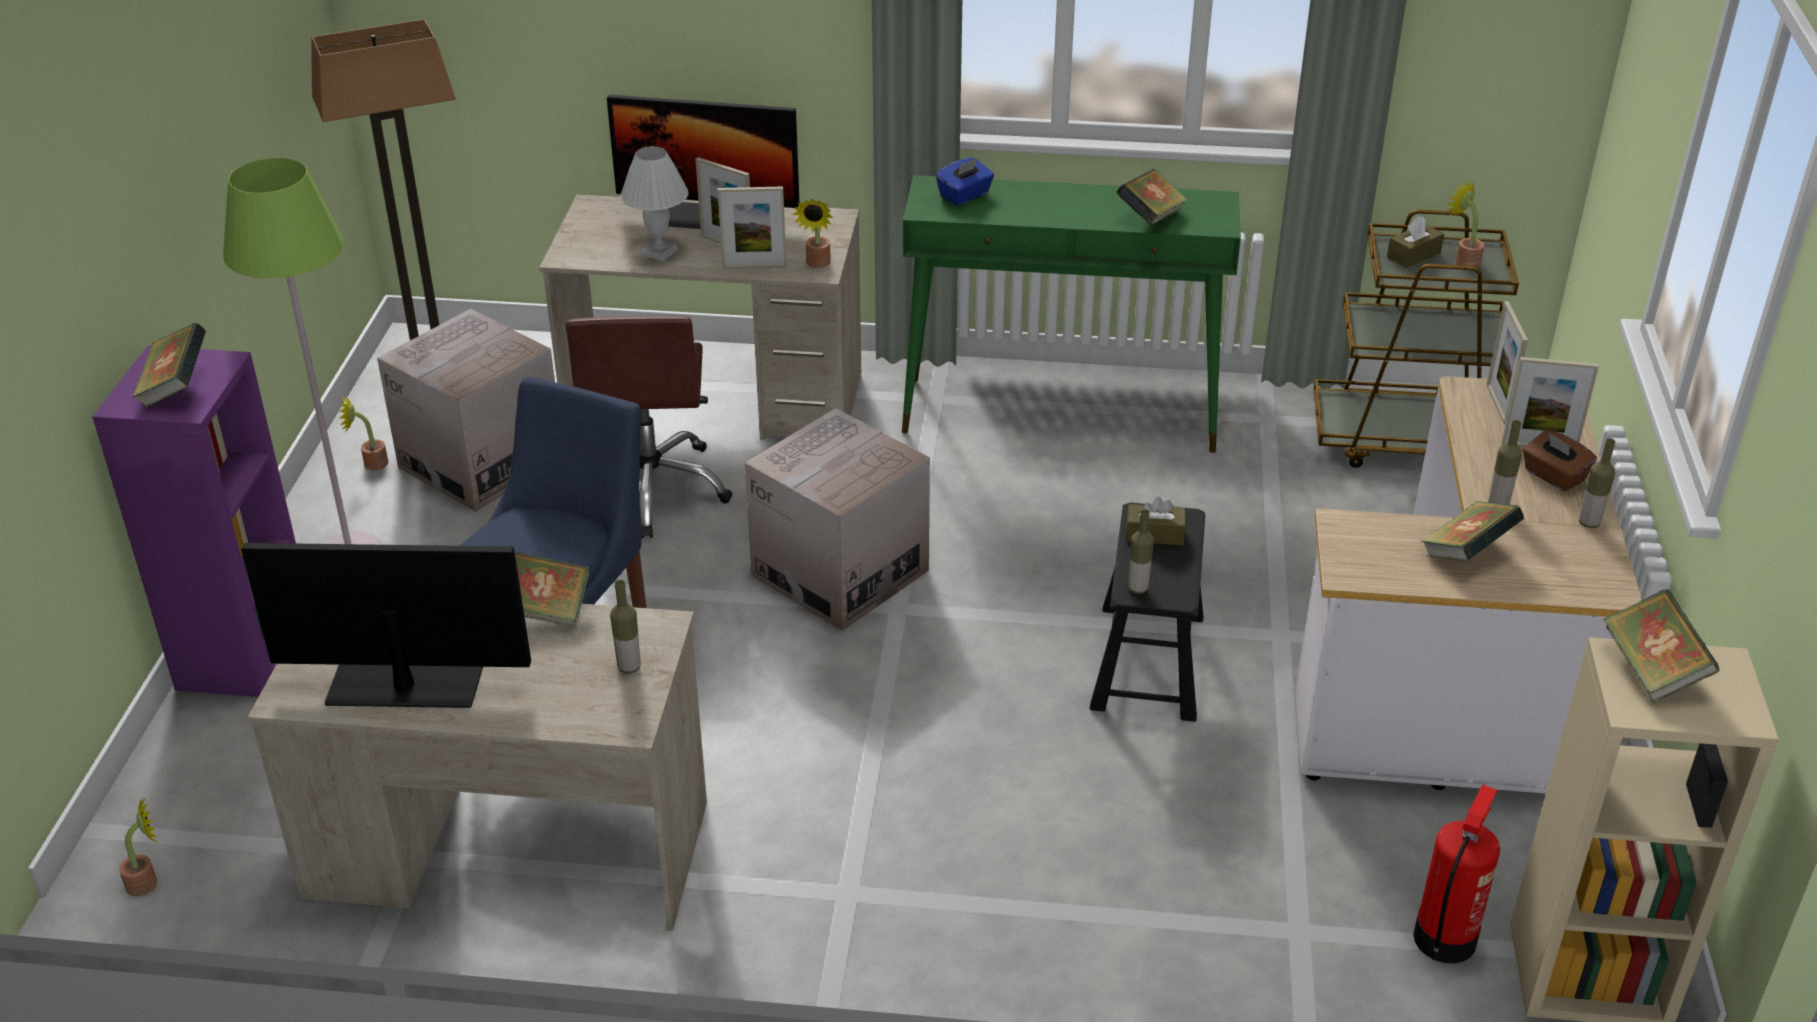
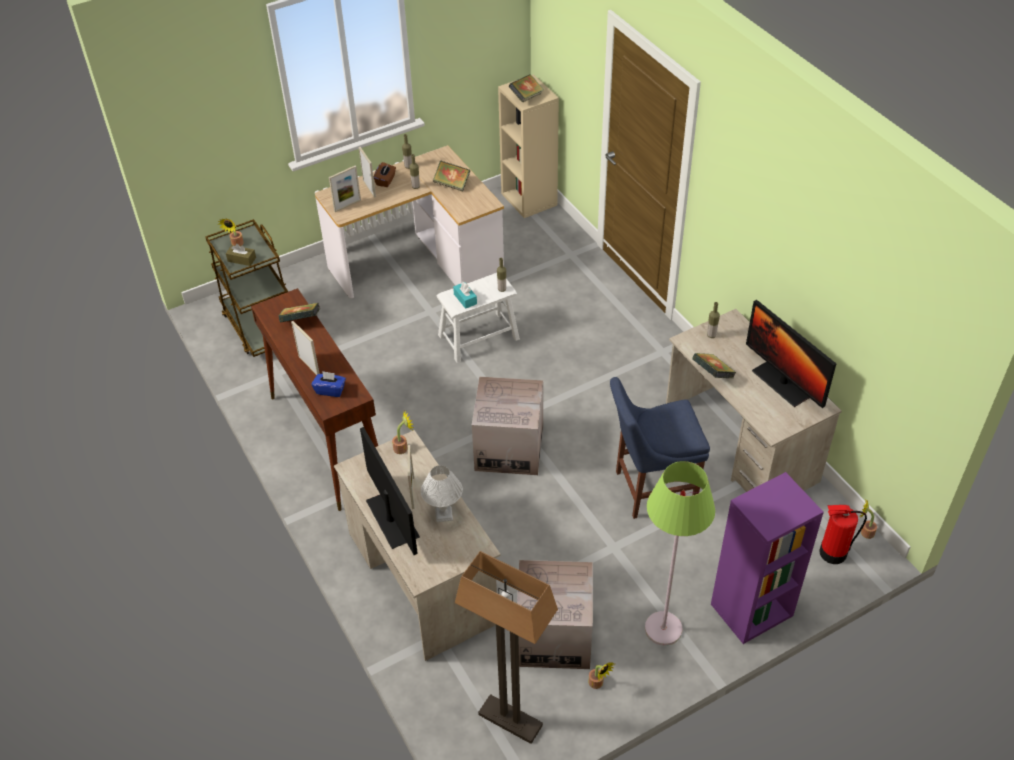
camera: 125 degrees left, 10 degrees up
book [133,323,206,408] -> none
brown office chair [566,316,733,538] -> none
picture frame [718,186,786,269] -> picture frame moved to [291,321,320,375]
green console table [902,175,1241,453] -> brown console table [251,288,378,511]
black stool [1090,502,1205,722] -> white stool [437,273,520,363]
brown tissue box [1126,497,1186,545] -> turquoise tissue box [453,282,477,309]
fire extinguisher [1413,784,1500,963] -> fire extinguisher moved to [819,505,867,564]

